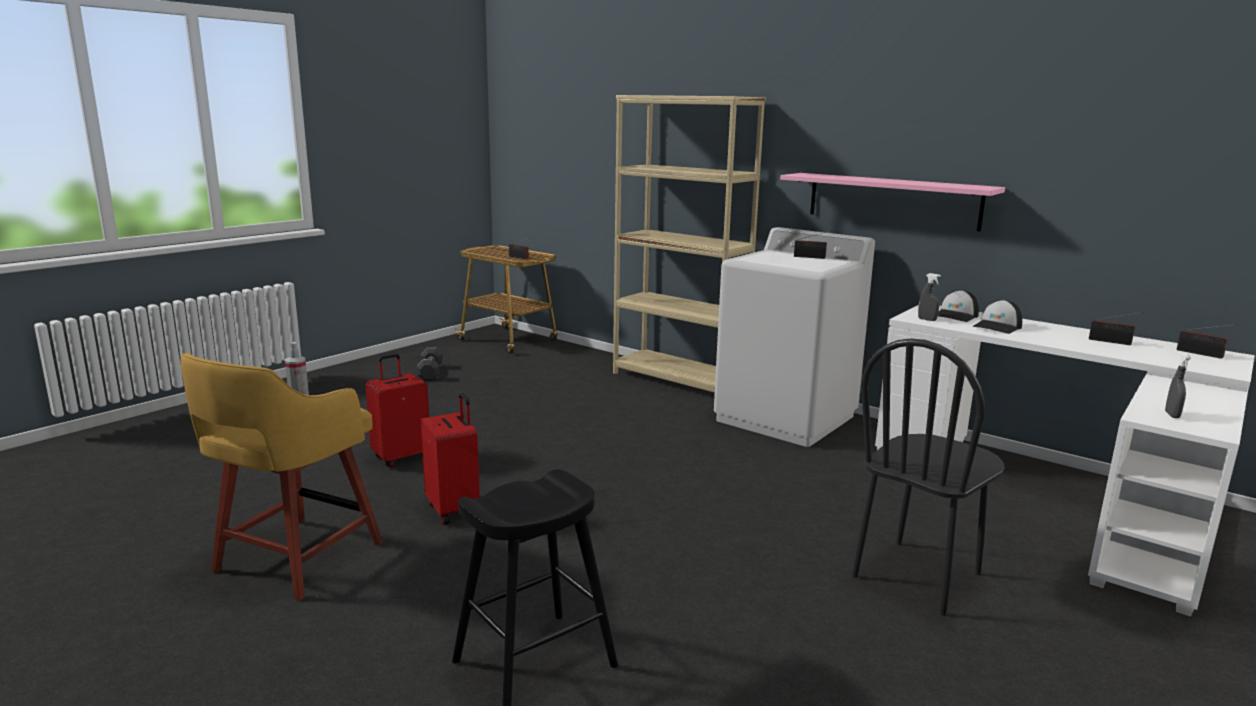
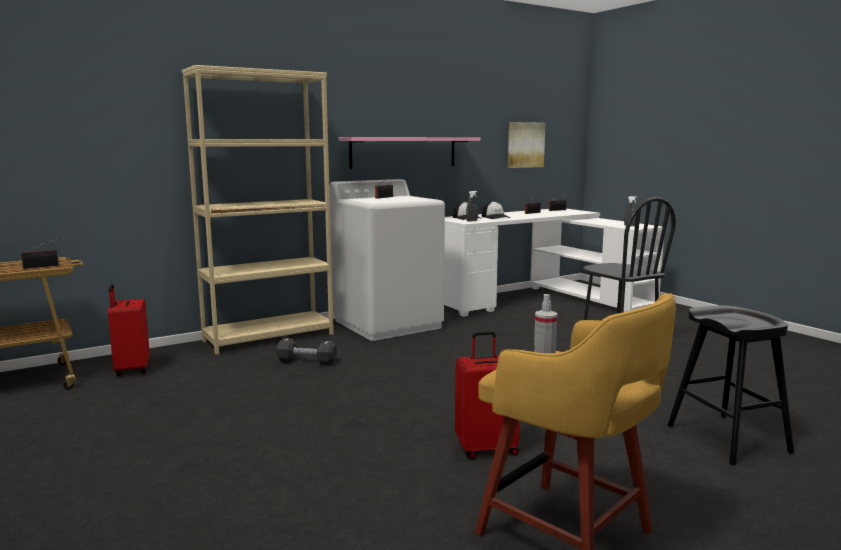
camera: 70 degrees left, 5 degrees down
red suitcase [365,354,429,467] -> red suitcase moved to [108,284,150,376]
black dumbbell [417,347,443,381] -> black dumbbell moved to [276,338,337,365]
none -> picture [508,122,546,168]

